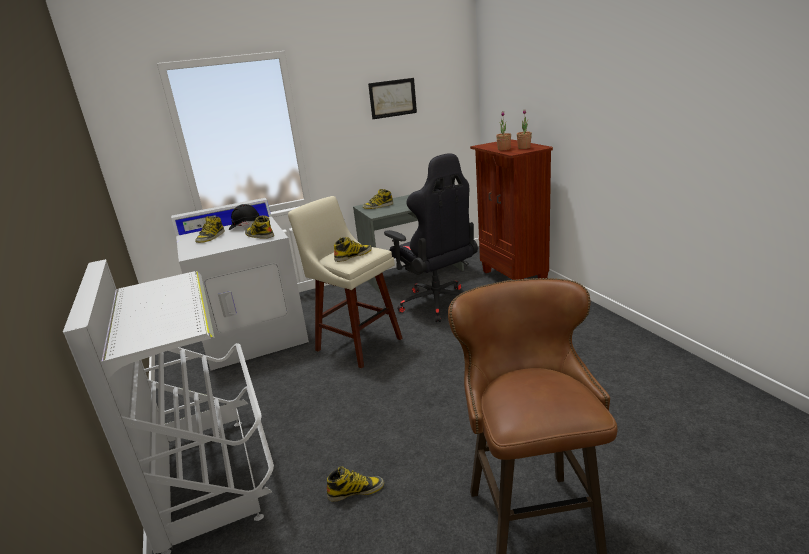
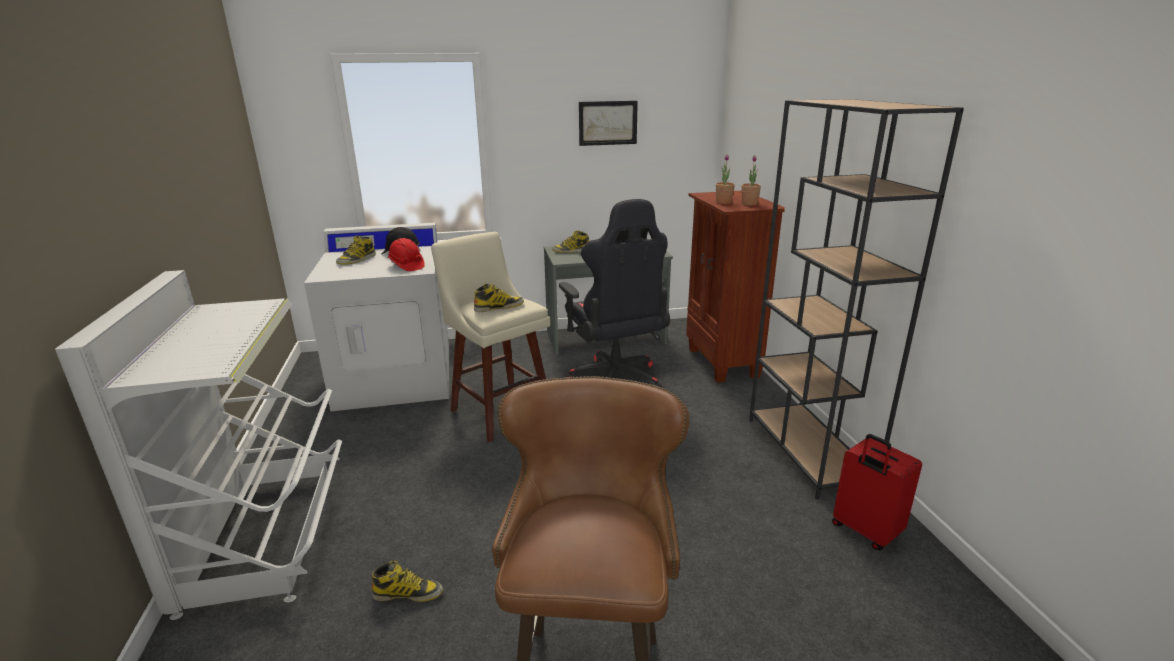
camera: 10 degrees right, 0 degrees up
boot [245,216,274,239] -> red hard hat [387,238,425,271]
none -> bookcase [749,99,964,500]
none -> red suitcase [832,434,922,550]

